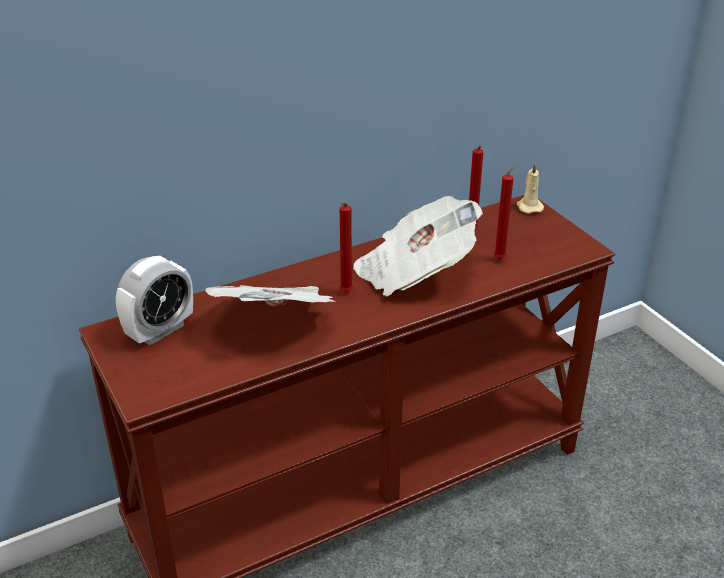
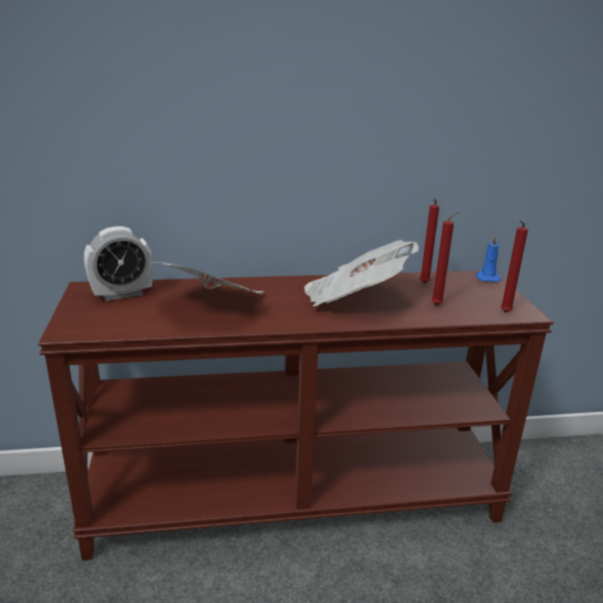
camera: 20 degrees right, 10 degrees down
red candle [340,203,353,293] -> red candle moved to [500,221,528,312]
beige candle [517,163,544,213] -> blue candle [476,235,501,282]

